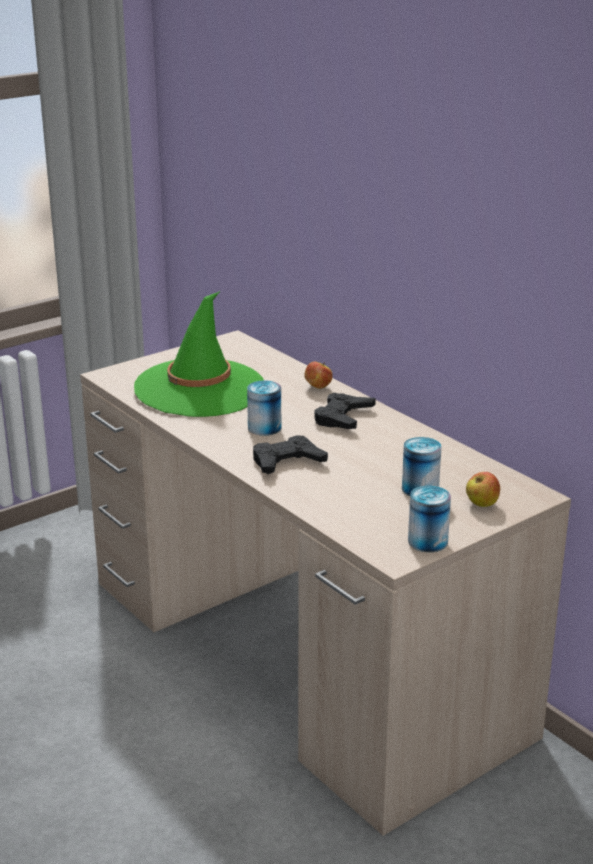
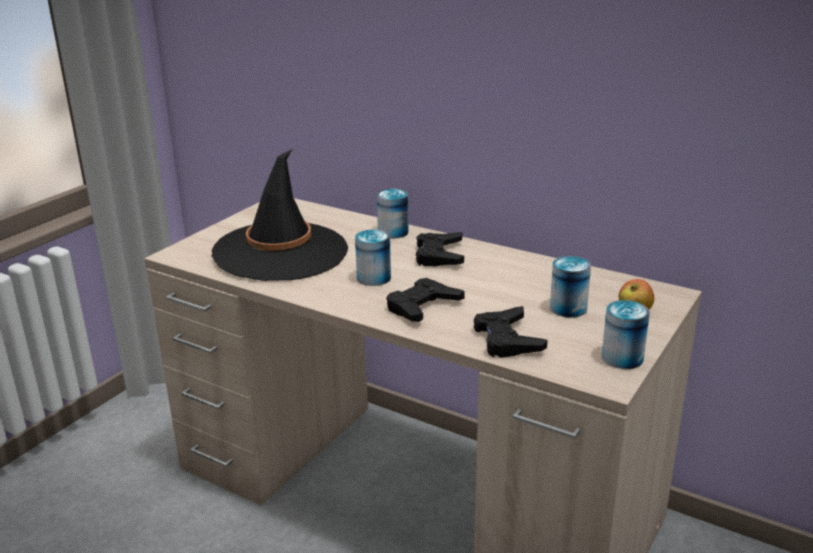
camera: 20 degrees left, 0 degrees up
green hat [134,291,264,417] -> black hat [212,149,348,281]
apple [304,362,333,389] -> can [377,189,409,239]
none -> black game controller [474,306,548,358]

